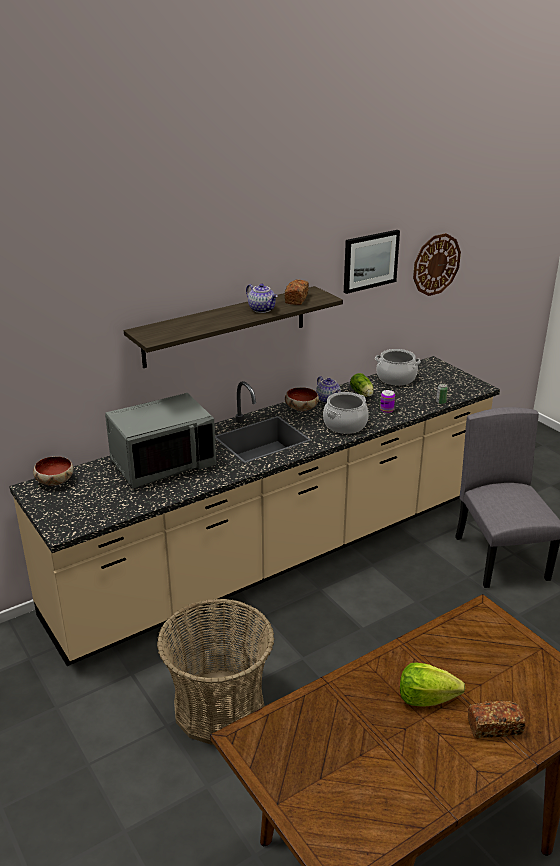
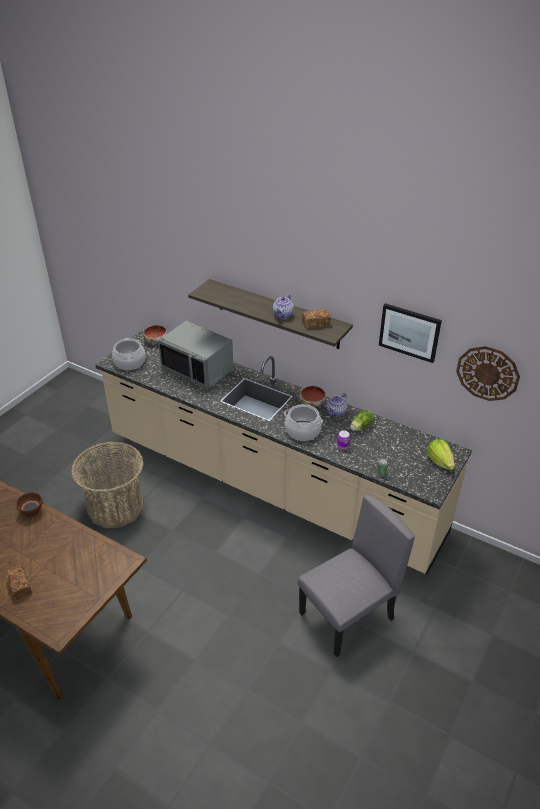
camera: 65 degrees right, 10 degrees up
cooking pot [375,349,421,386] -> cooking pot moved to [112,338,145,370]
lettuce [400,663,465,707] -> lettuce moved to [427,439,455,470]
none -> brown bowl [16,492,43,517]

